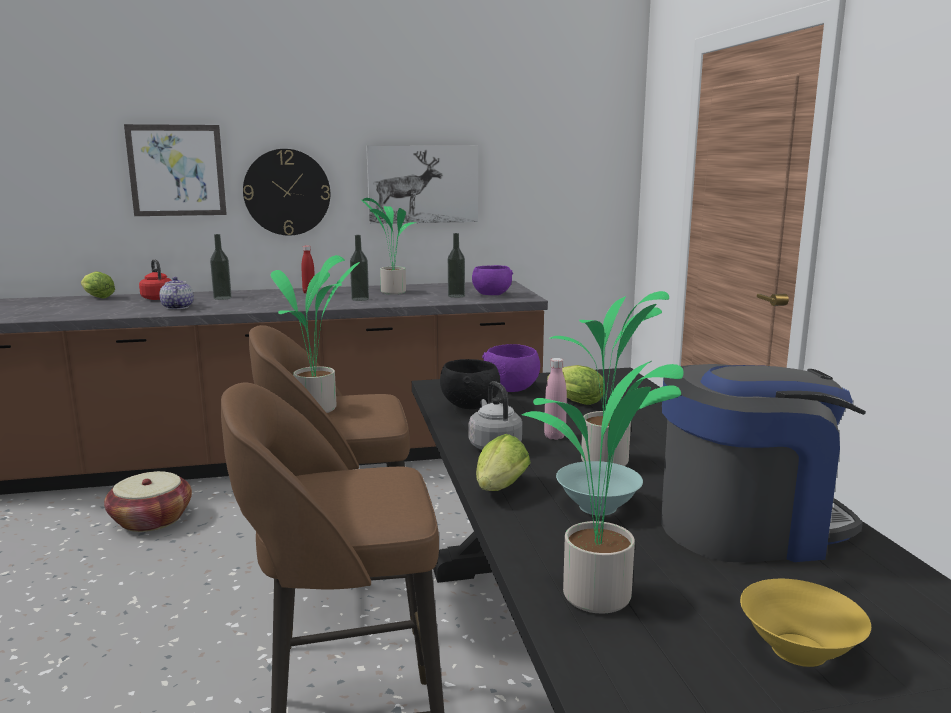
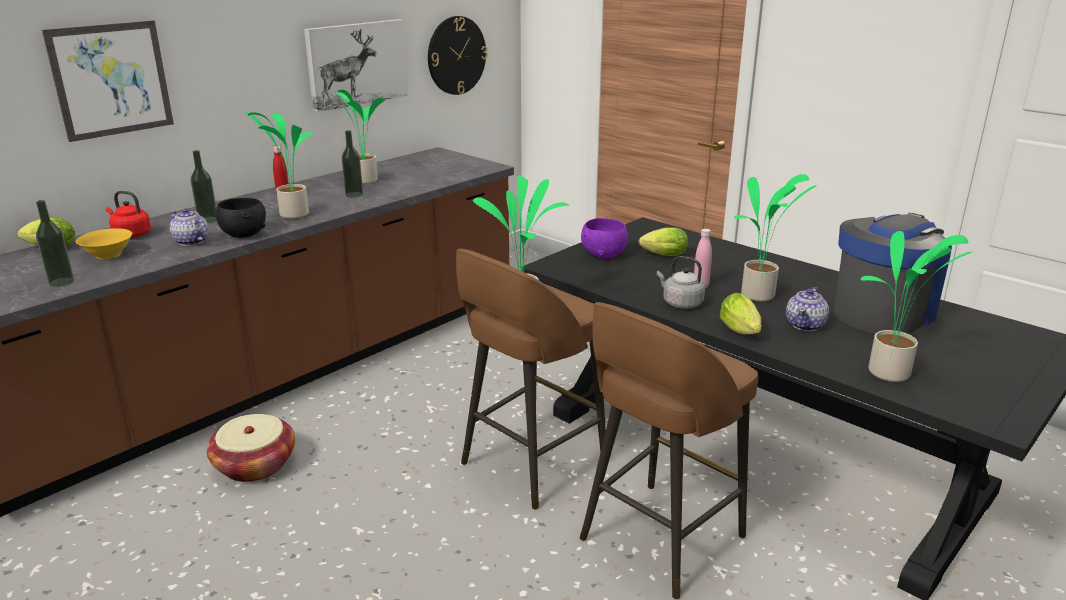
camera: 35 degrees left, 10 degrees up
wall clock [243,149,330,236] -> wall clock moved to [428,16,488,95]
black bowl [440,359,500,409] -> black bowl moved to [216,198,266,238]
bottle [448,233,465,298] -> bottle moved to [36,200,74,287]
purple bowl [472,265,513,295] -> none
turquoise bowl [556,461,643,516] -> teapot [786,287,829,331]
yellow bowl [740,579,871,667] -> yellow bowl moved to [76,228,132,259]
none -> potted plant [244,111,314,219]

